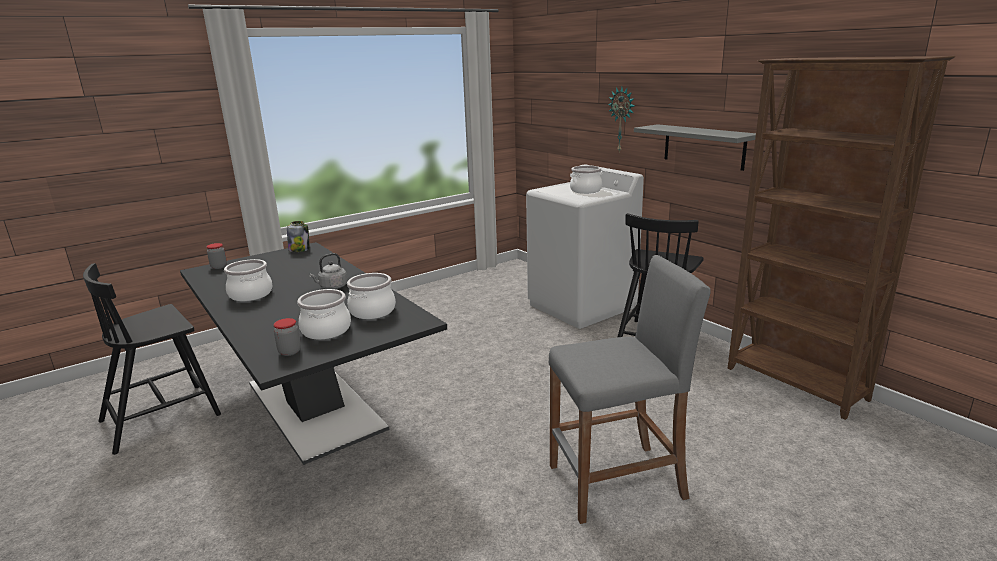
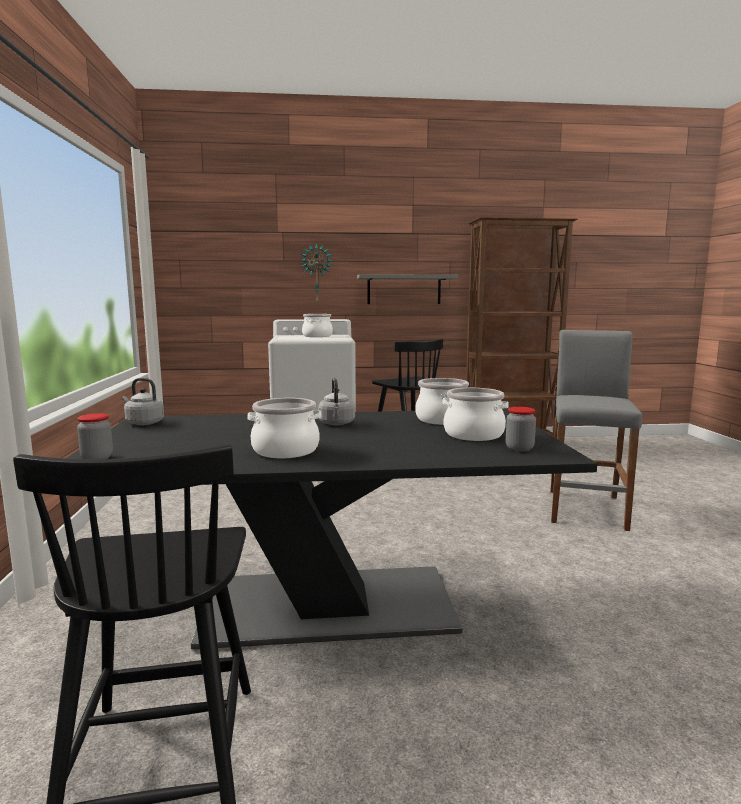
camera: 60 degrees left, 10 degrees down
jar [287,221,310,252] -> grey kettle [122,378,164,425]

